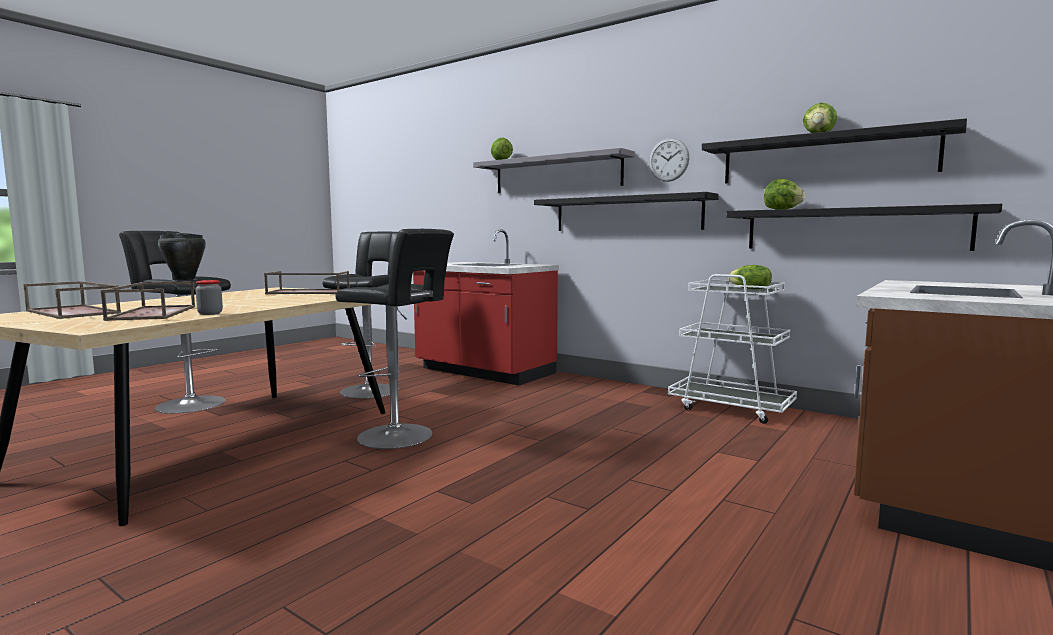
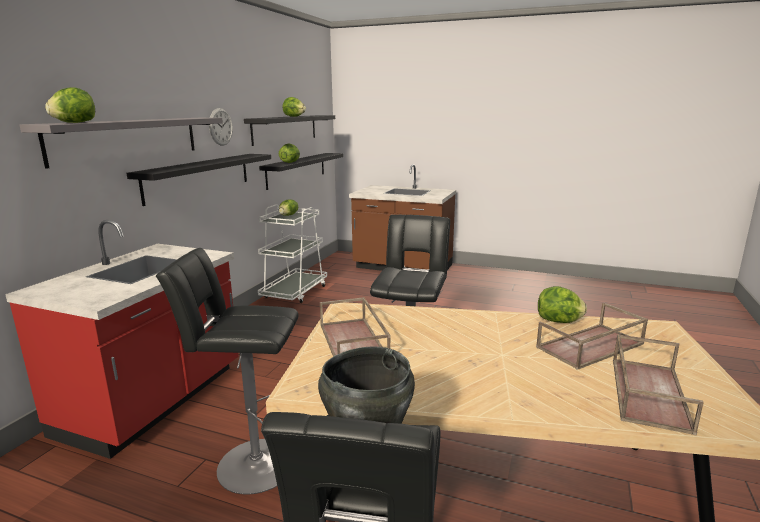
camera: 105 degrees left, 10 degrees up
jar [195,280,223,315] -> lettuce [538,286,587,323]

